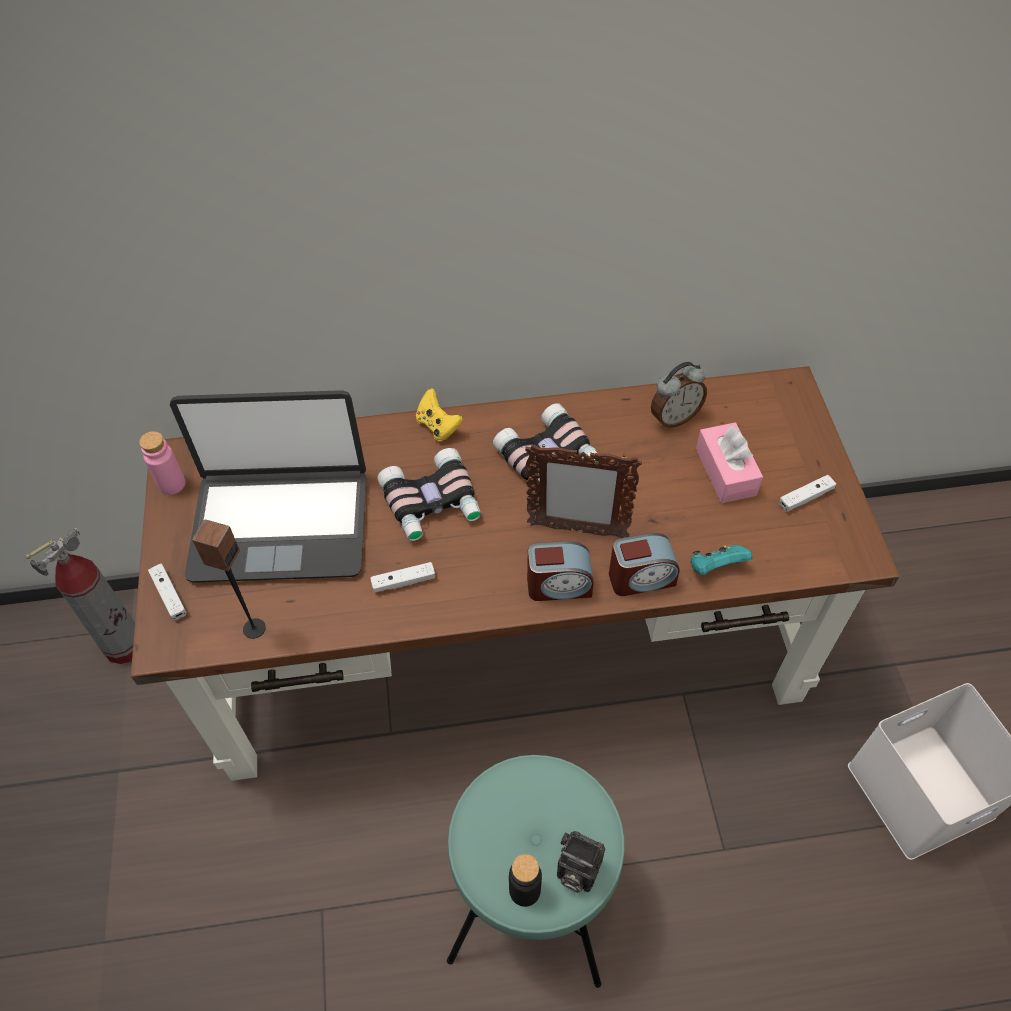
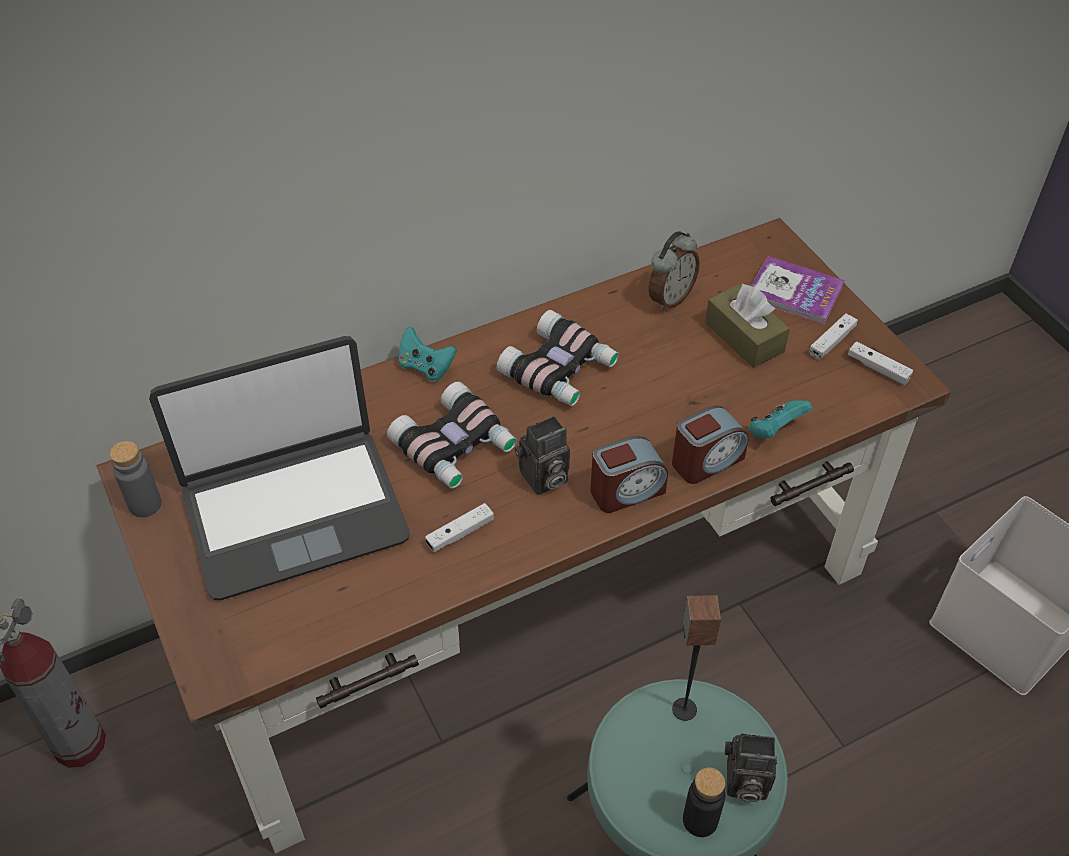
camera: 20 degrees left, 5 degrees down
pink bottle [139,431,186,495] -> grey bottle [110,441,162,517]
white game controller [148,563,187,620] -> white game controller moved to [848,341,913,385]
speaker [192,519,266,639] -> speaker moved to [672,595,721,721]
yellow game controller [416,388,463,442] -> turquoise game controller [399,327,457,381]
picture frame [525,444,642,538] -> none
pink tissue box [696,422,763,503] -> brown tissue box [705,284,790,368]
none -> camera [515,416,570,495]
none -> book [751,256,845,324]

